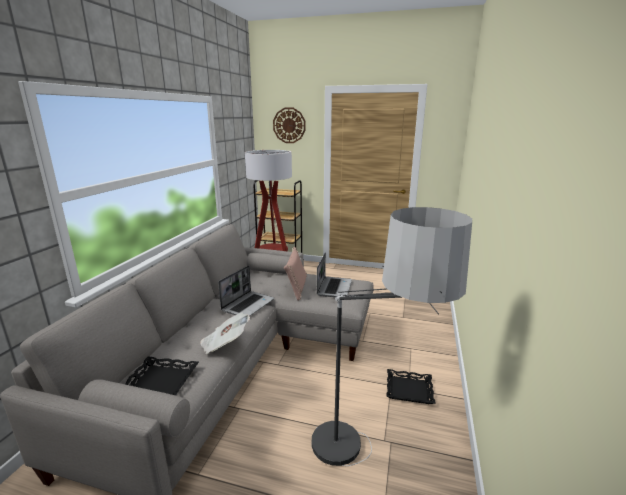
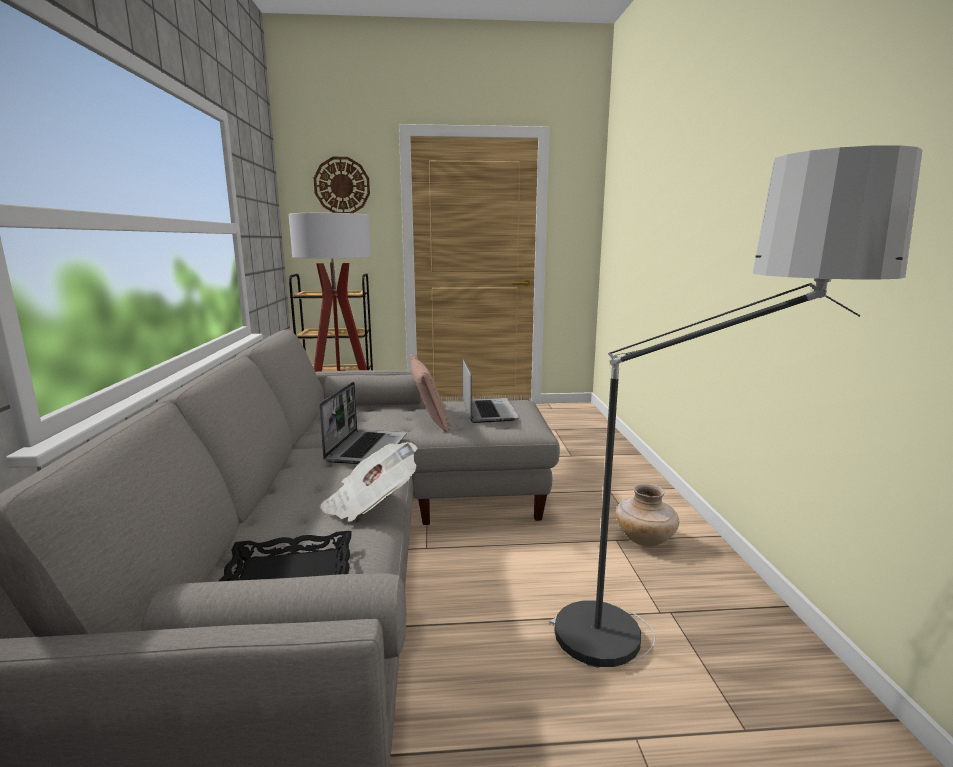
camera: 20 degrees left, 5 degrees down
black tray [386,369,436,404] -> beige vase [615,484,679,546]

